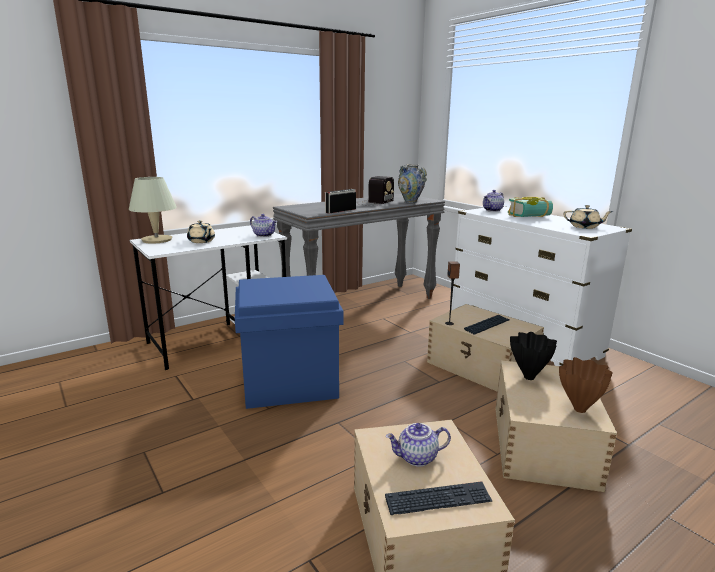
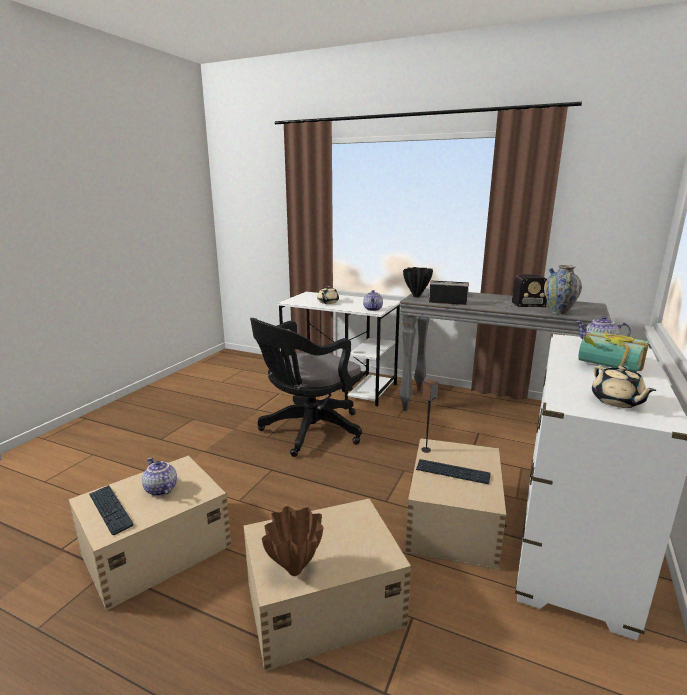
camera: 60 degrees right, 0 degrees up
beige table lamp [129,177,177,244] -> none
blue storage box [235,275,344,409] -> black office chair [250,318,363,457]
black vase [510,332,557,380] -> black vase moved to [403,267,433,297]

